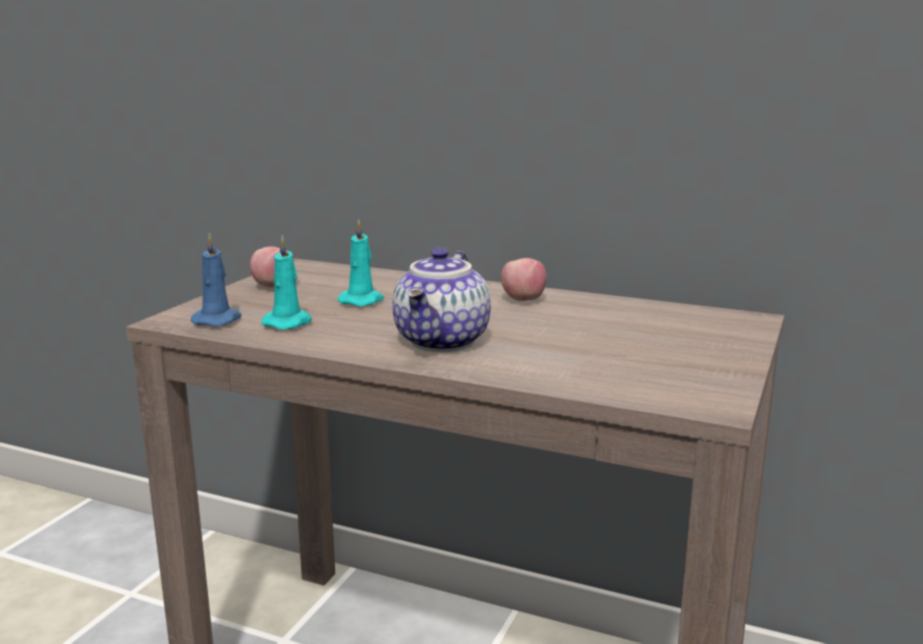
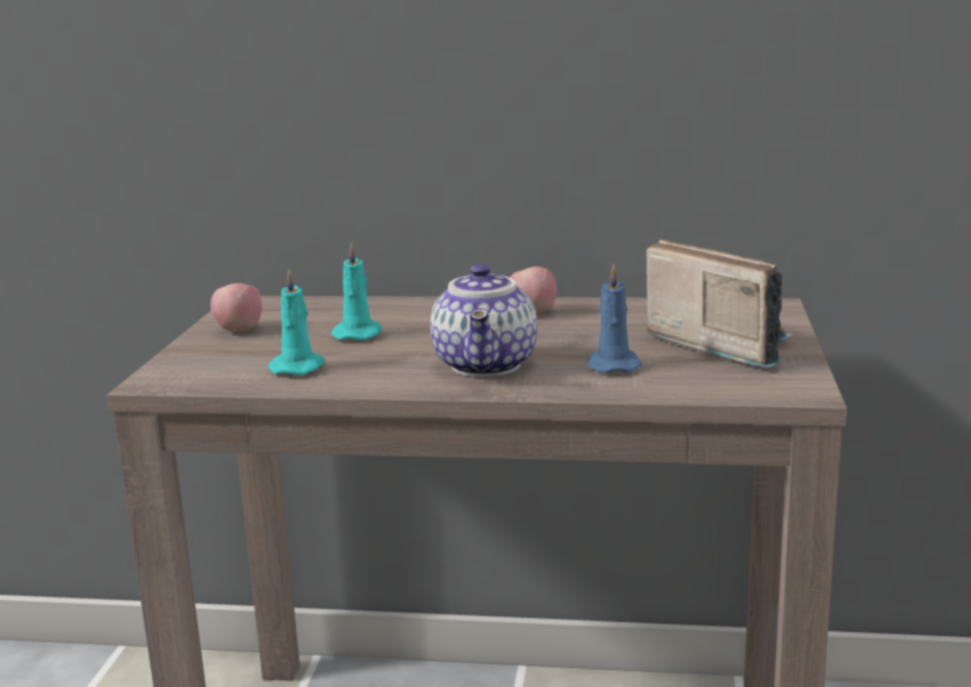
camera: 15 degrees left, 0 degrees up
blue candle [191,233,241,327] -> blue candle moved to [588,264,642,373]
none -> radio [646,240,795,368]

